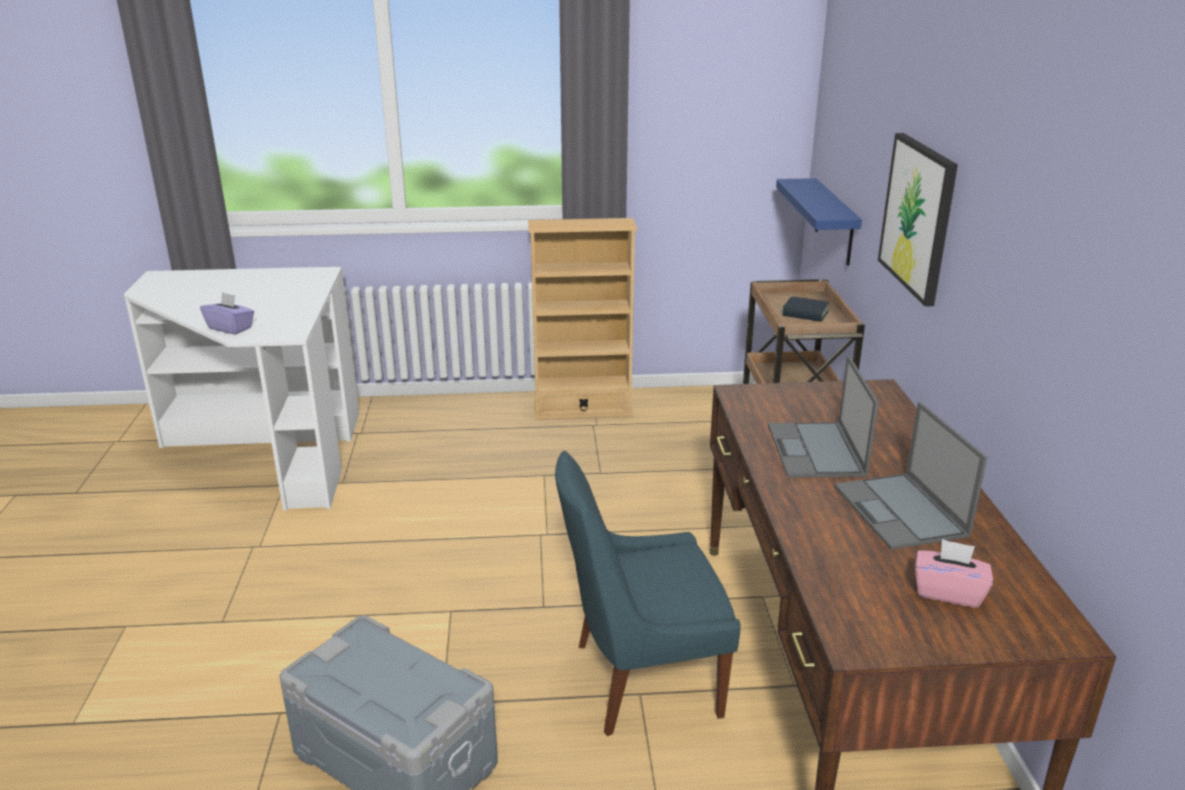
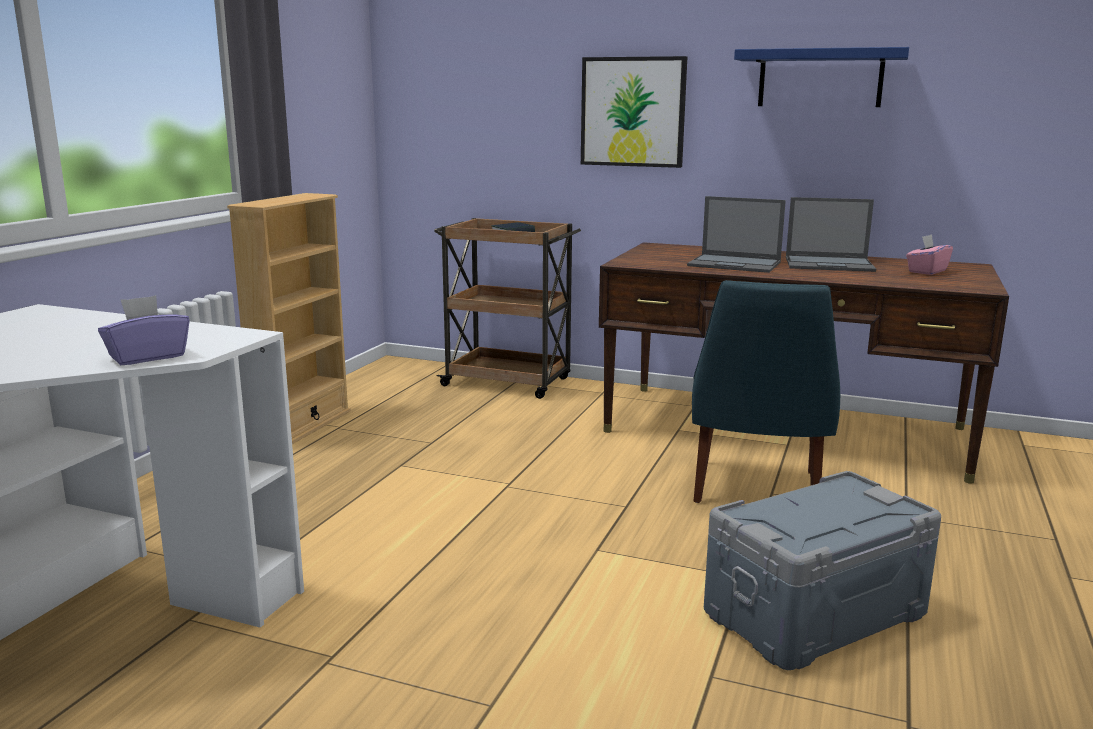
camera: 65 degrees left, 10 degrees down
blue shelf [776,178,862,266] -> blue shelf moved to [734,47,909,107]

